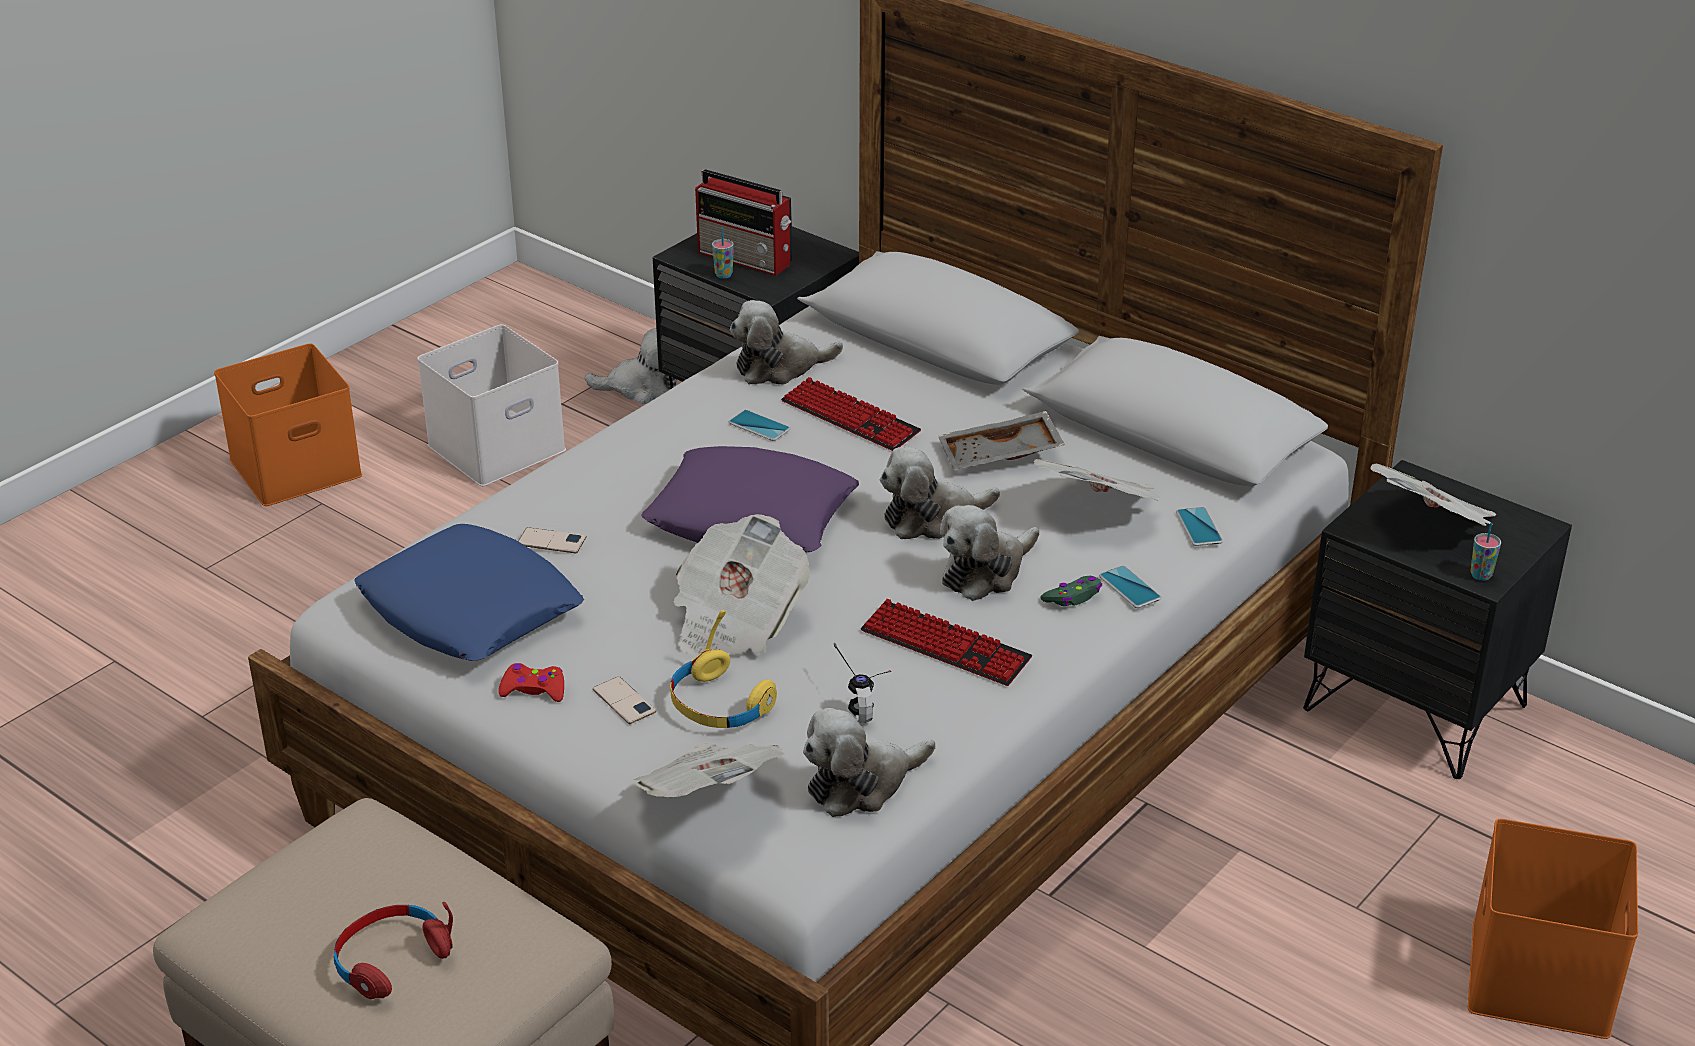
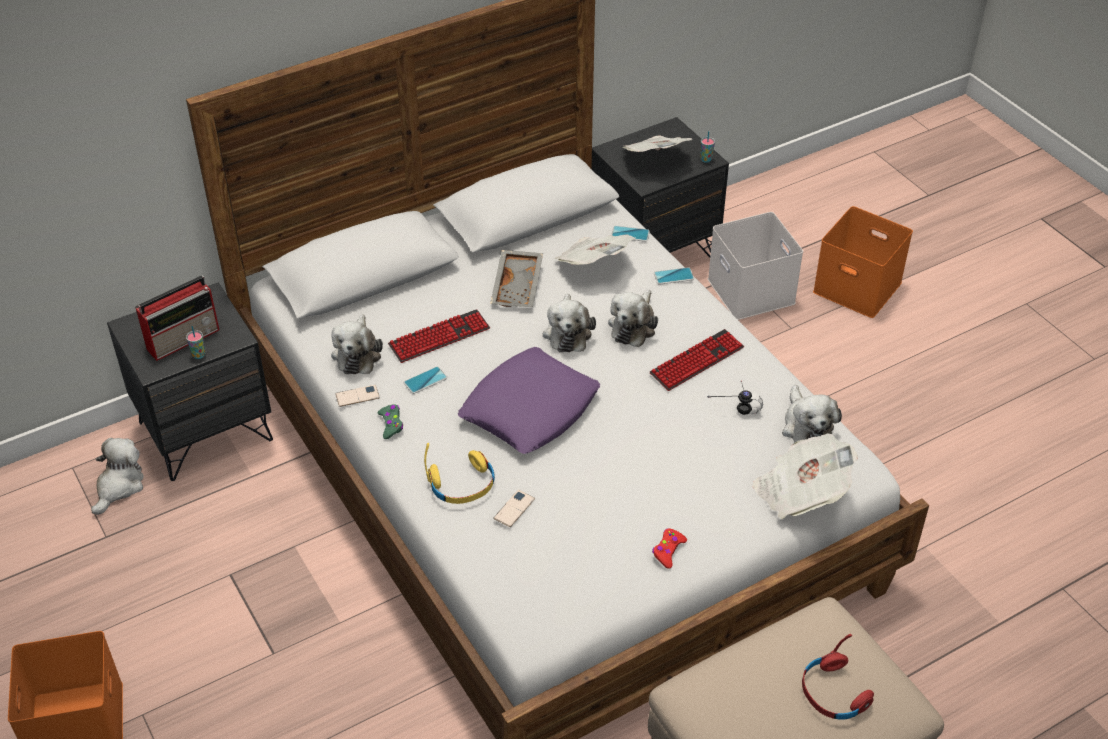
camera: 70 degrees left, 10 degrees up
blue pillow [354,524,584,661] -> none
white storage box [417,324,566,486] -> white storage box moved to [708,212,803,320]
phone [593,676,656,724] -> phone moved to [335,385,380,407]
yellow headphones [670,610,777,728] -> yellow headphones moved to [424,443,495,504]
newspaper [674,514,810,656] -> none
plush toy [940,505,1039,601] -> plush toy turned 45 degrees clockwise [608,290,658,347]
green game controller [1040,576,1102,606] -> green game controller moved to [378,404,403,439]

